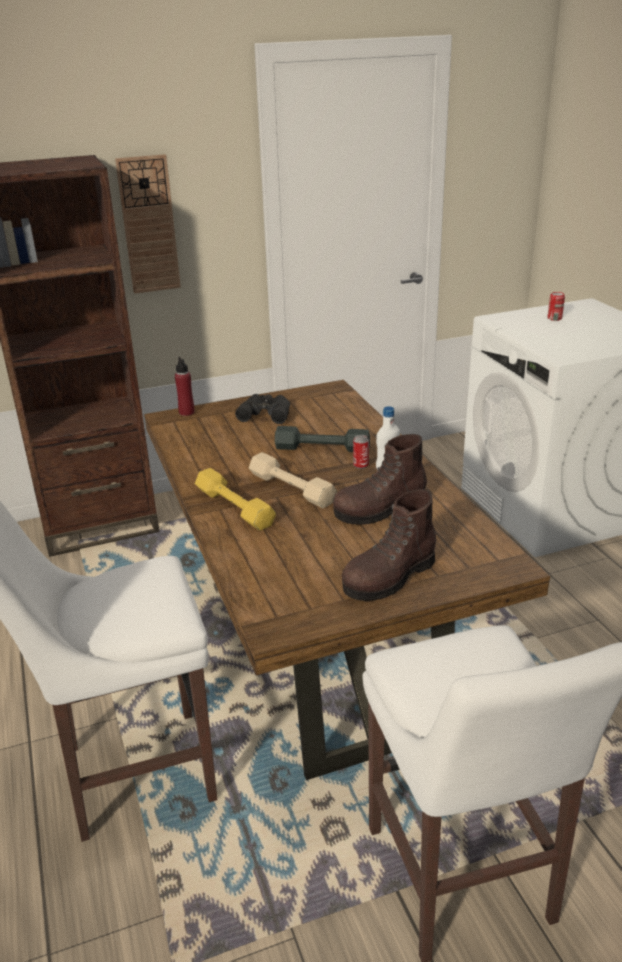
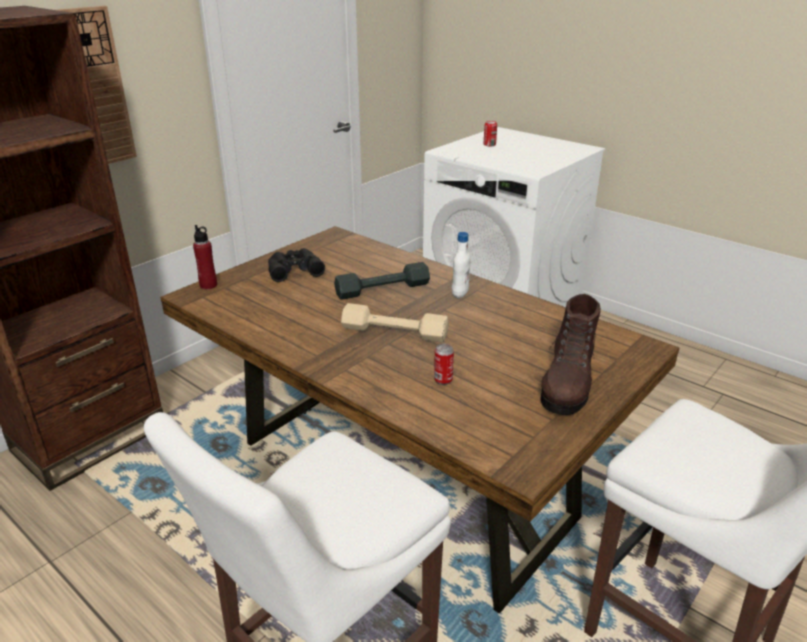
camera: 30 degrees left, 0 degrees up
yellow dumbbell [195,468,276,531] -> none
brown boot [333,434,427,525] -> none
can [353,434,369,469] -> can moved to [434,344,454,385]

